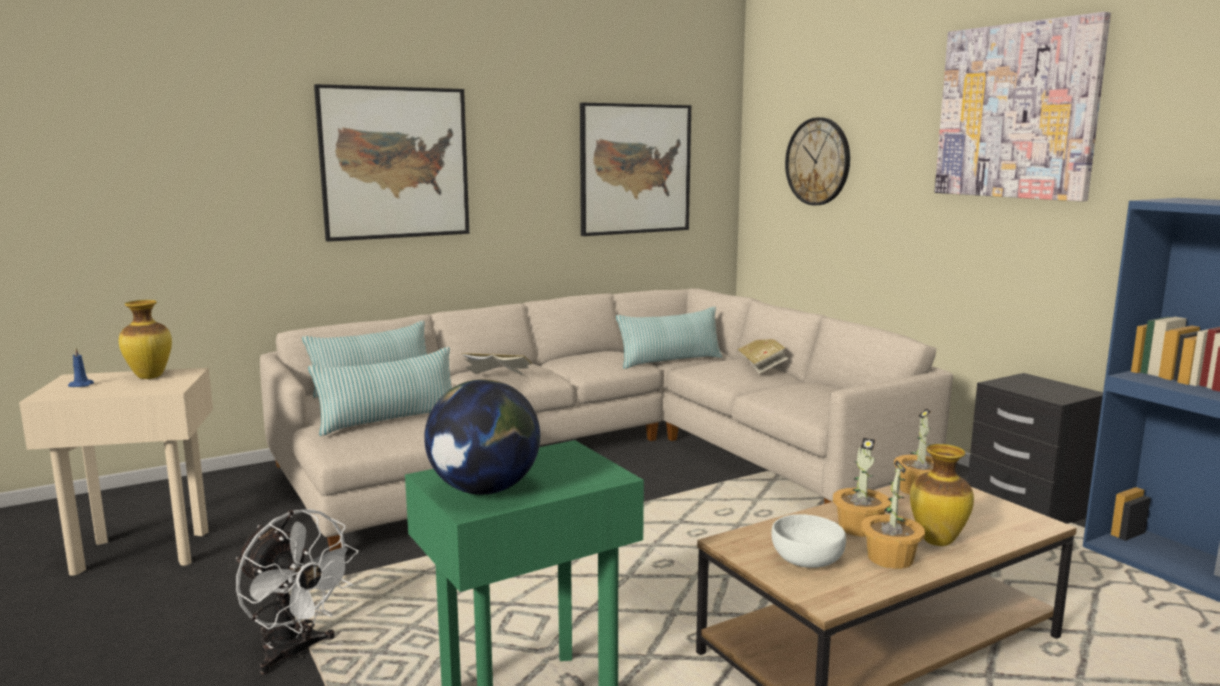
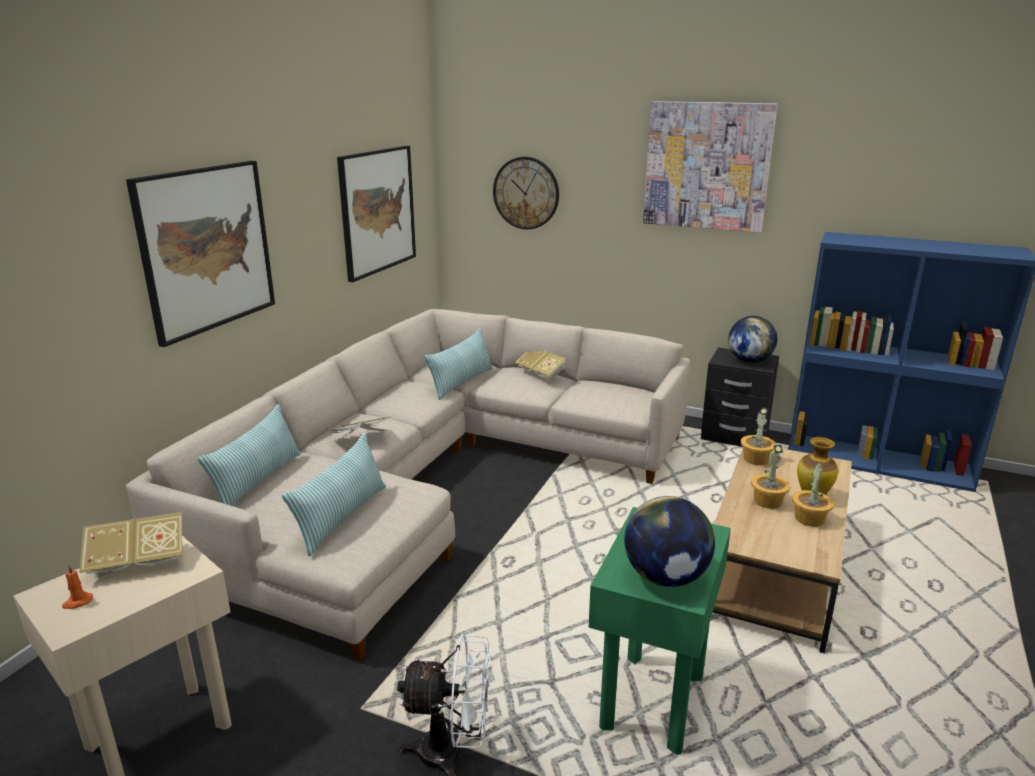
camera: 35 degrees left, 10 degrees up
blue candle [68,348,94,387] -> orange candle [62,565,93,609]
vase [119,300,172,379] -> book [79,512,182,579]
white bowl [771,514,846,568] -> none
none -> globe [728,316,777,363]

